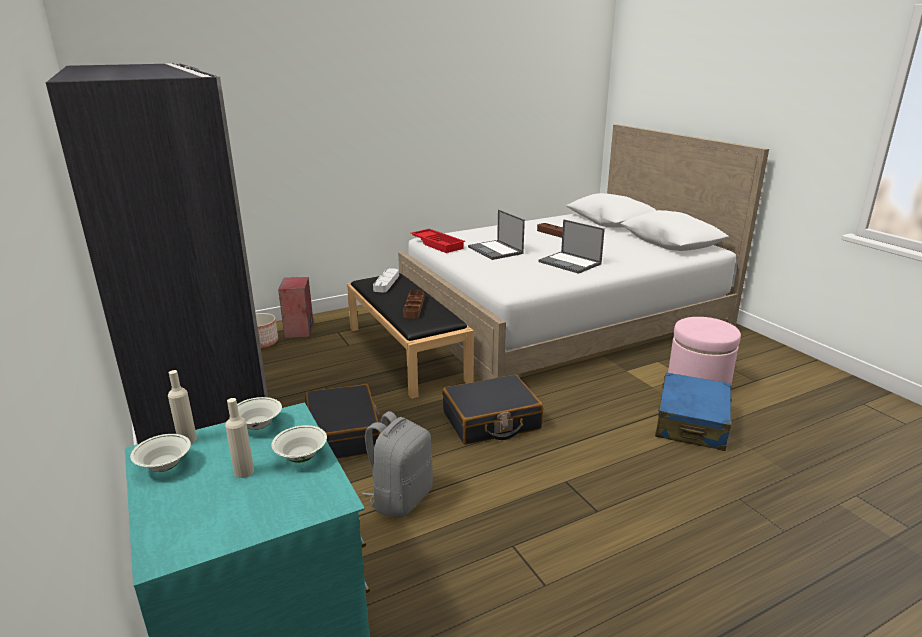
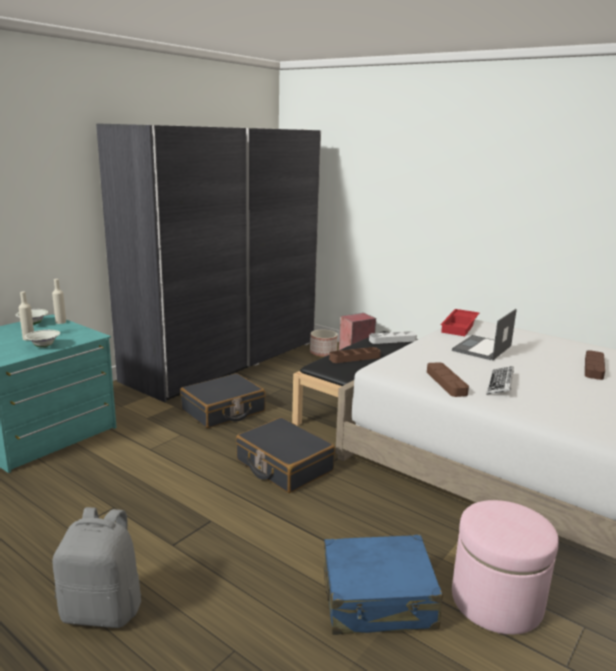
camera: 65 degrees right, 5 degrees down
white bowl [237,397,282,430] -> none
grey backpack [362,411,433,518] -> grey backpack moved to [52,507,141,628]
laptop [538,219,605,274] -> keyboard [486,366,514,395]
none -> brown tray [427,362,469,397]

